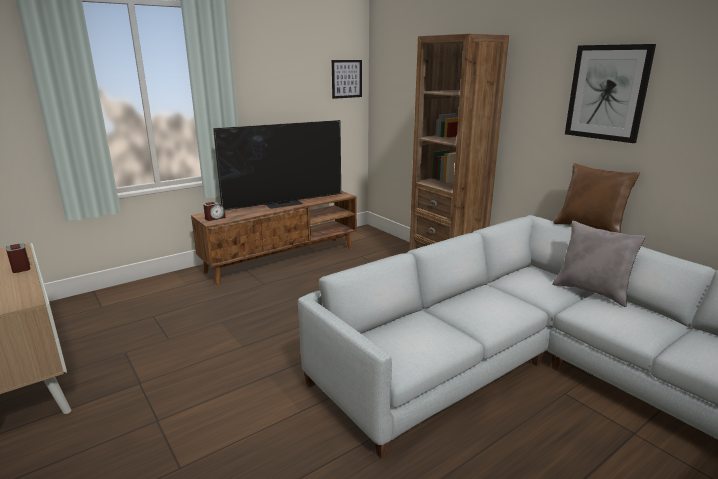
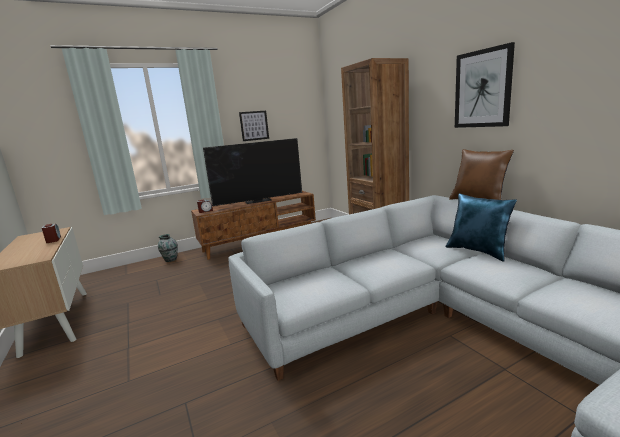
camera: 10 degrees right, 5 degrees down
picture [332,60,362,99] -> picture moved to [239,111,269,141]
grey pillow [552,221,646,307] -> blue pillow [446,193,517,262]
none -> vase [158,234,178,262]

